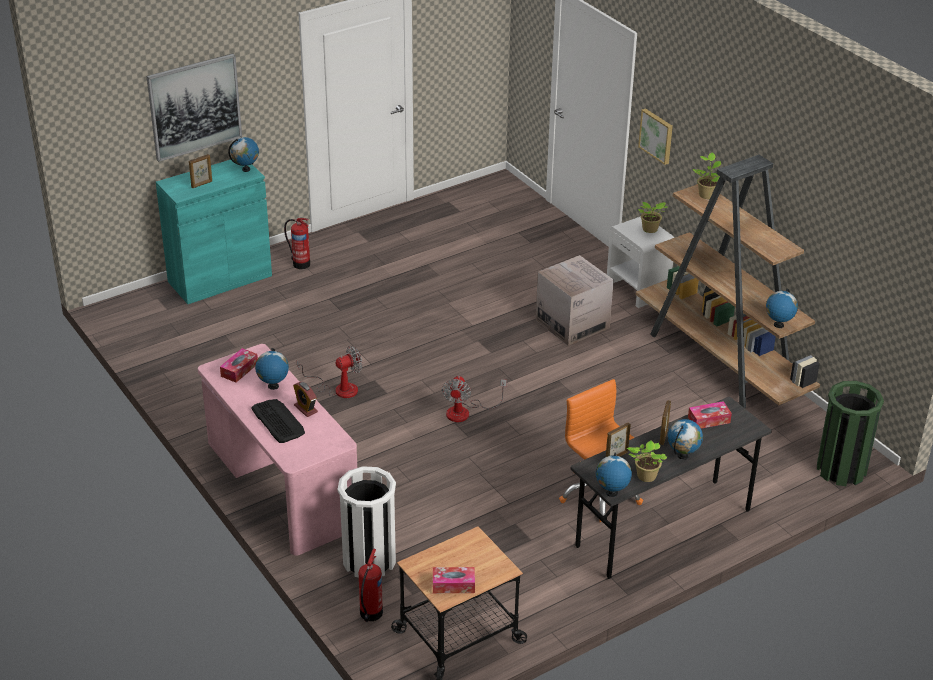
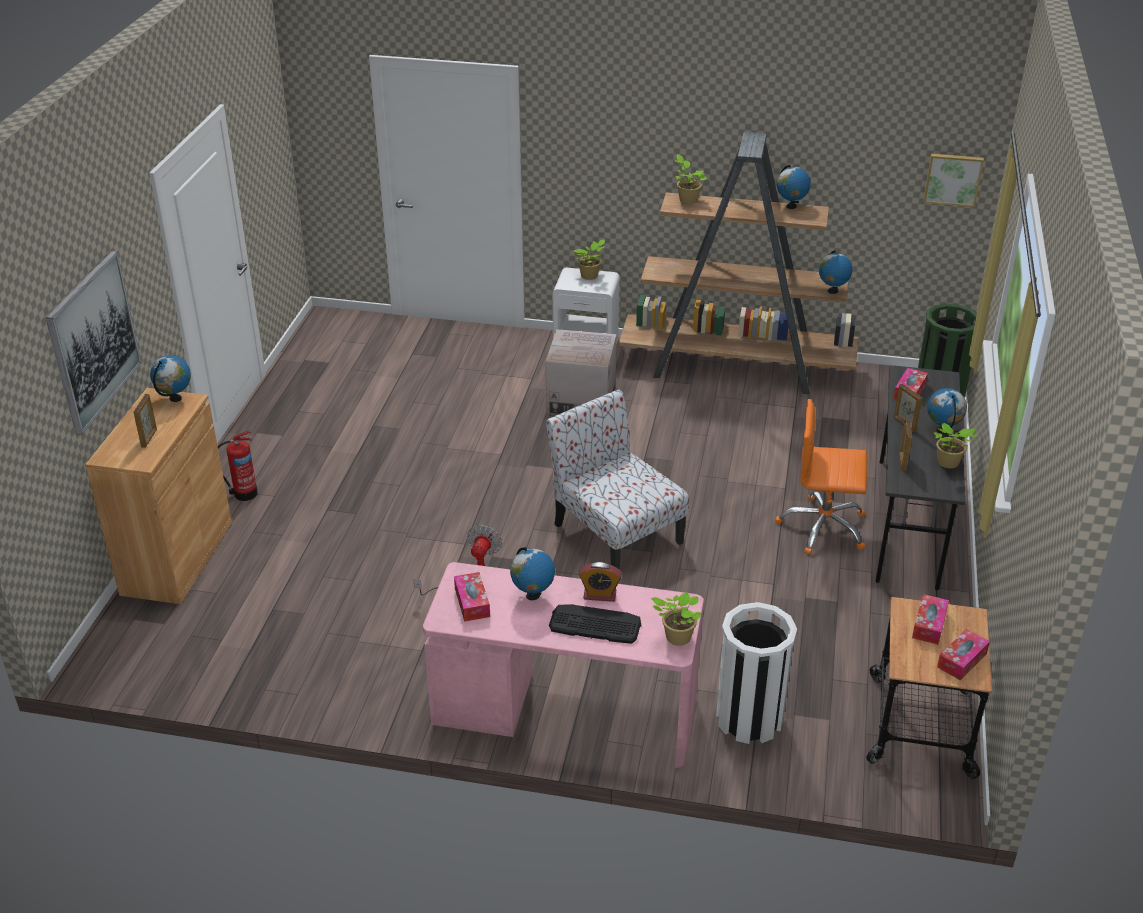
camera: 45 degrees left, 0 degrees up
turquoise cabinet [156,160,272,304] -> brown cabinet [85,388,232,604]
fire extinguisher [359,548,383,622] -> none
fan [442,376,507,422] -> chair [546,389,689,570]
globe [596,453,632,497] -> globe moved to [777,164,811,209]
picture [638,108,673,165] -> picture moved to [923,154,984,207]
none -> potted plant [651,592,701,646]
none -> tissue box [912,594,949,644]

